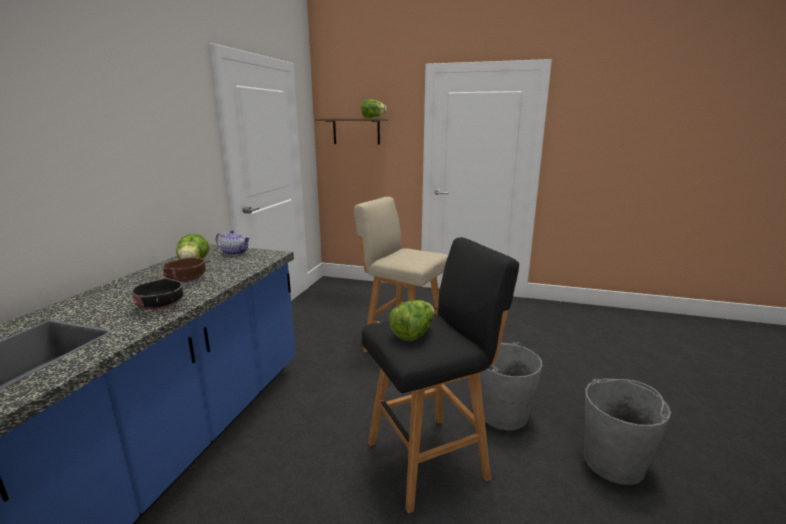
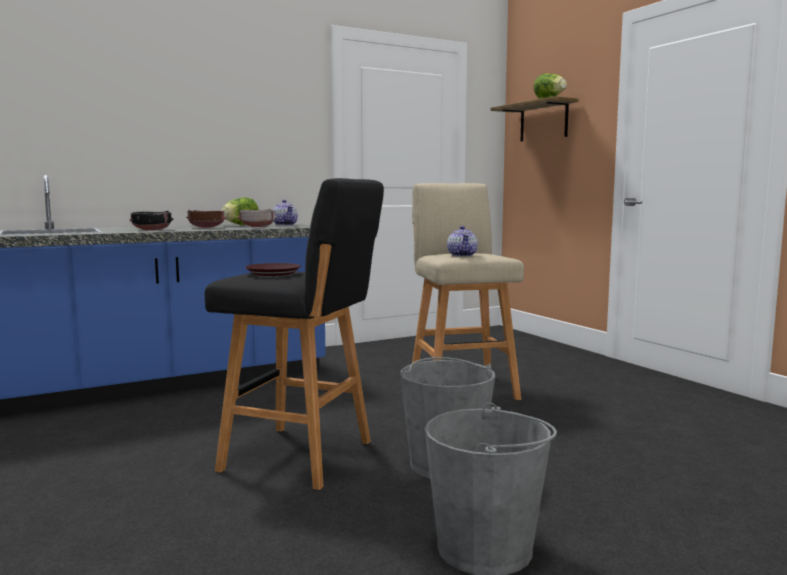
camera: 45 degrees right, 10 degrees down
lettuce [389,300,434,341] -> brown plate [245,263,301,276]
none -> grey bowl [238,209,277,227]
none -> teapot [447,226,478,257]

